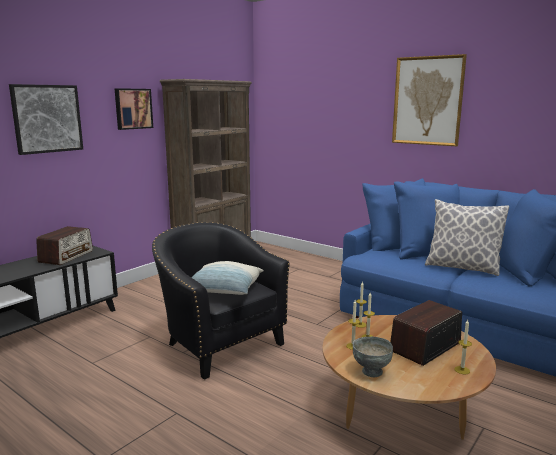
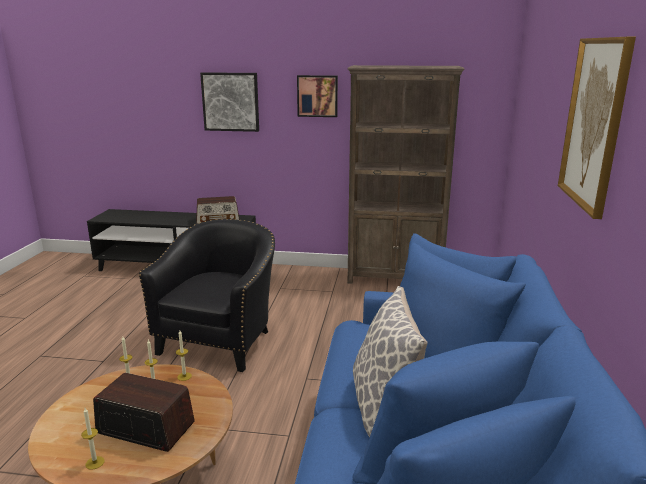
camera: 60 degrees right, 5 degrees up
pillow [191,261,264,295] -> none
grey bowl [353,337,393,377] -> none

